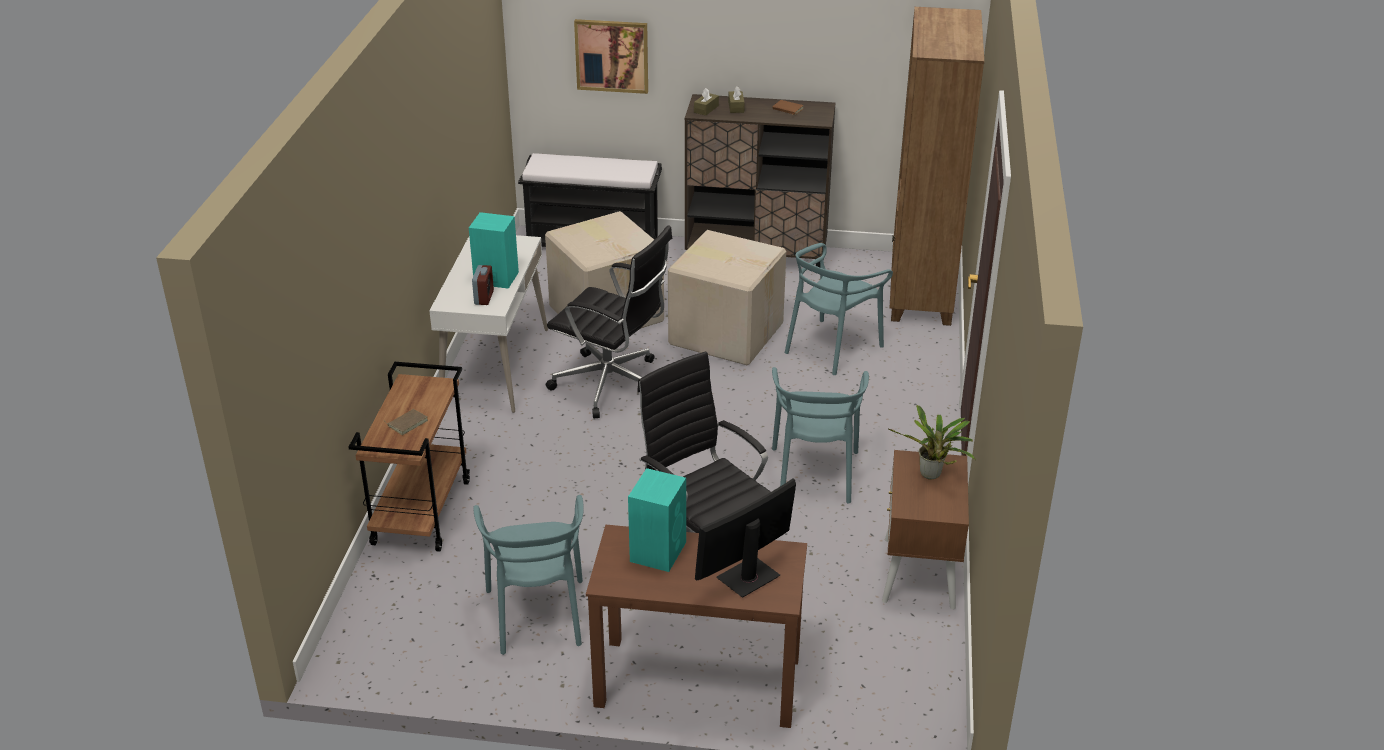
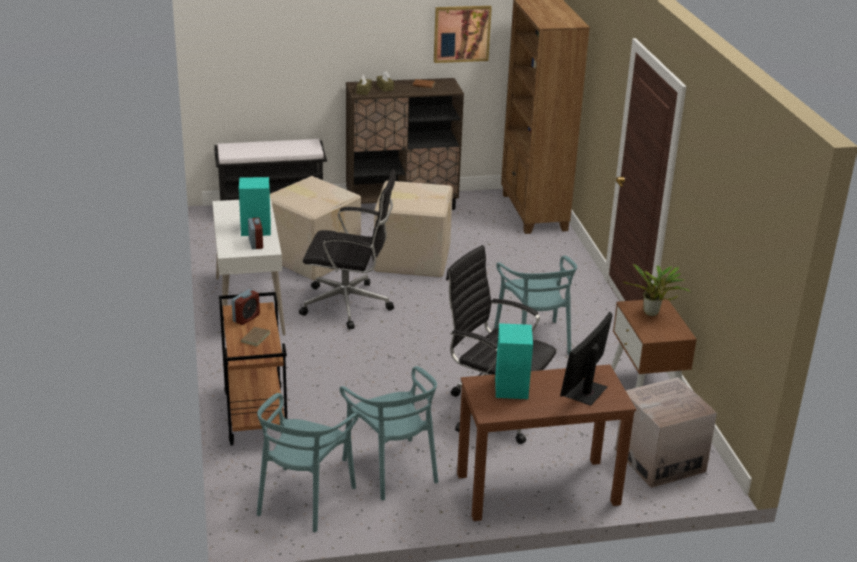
camera: 20 degrees left, 5 degrees down
picture [574,19,648,94] -> picture moved to [434,6,492,63]
turquoise chair [785,243,893,375] -> turquoise chair moved to [257,393,359,532]
none -> alarm clock [232,289,260,325]
none -> cardboard box [615,377,717,488]

